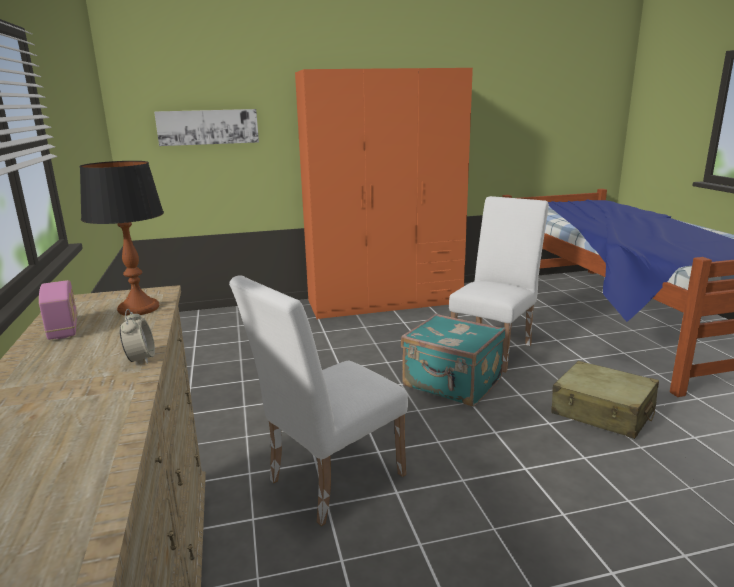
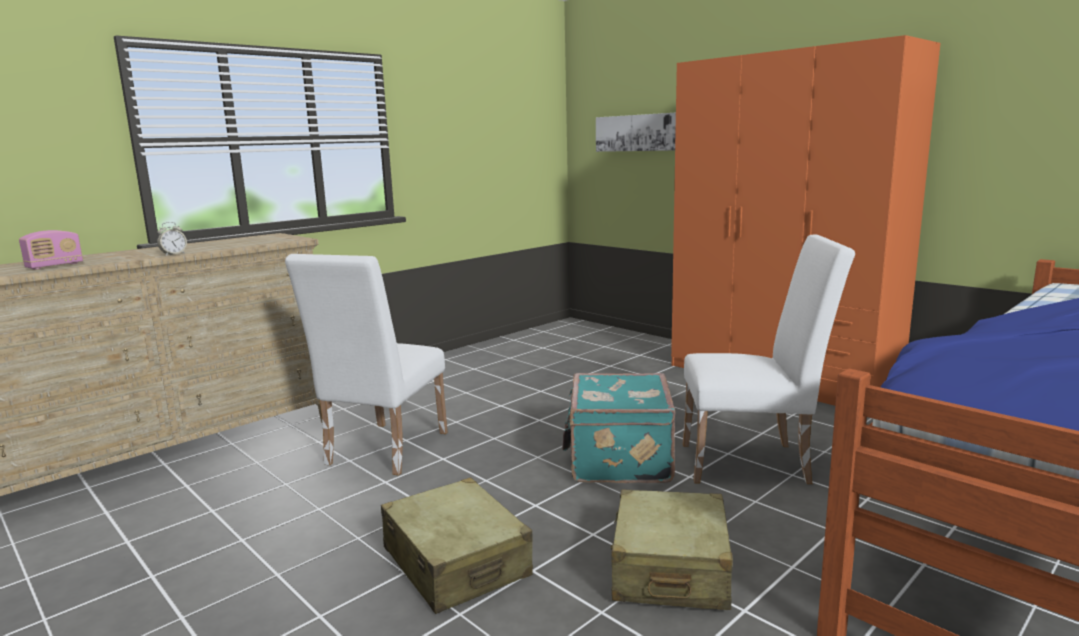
camera: 60 degrees right, 5 degrees down
radio [39,280,77,340] -> radio moved to [19,230,83,269]
table lamp [79,161,164,316] -> none
white chair [229,275,408,526] -> white chair turned 90 degrees counterclockwise [285,254,448,475]
none -> beige suitcase [381,477,533,614]

